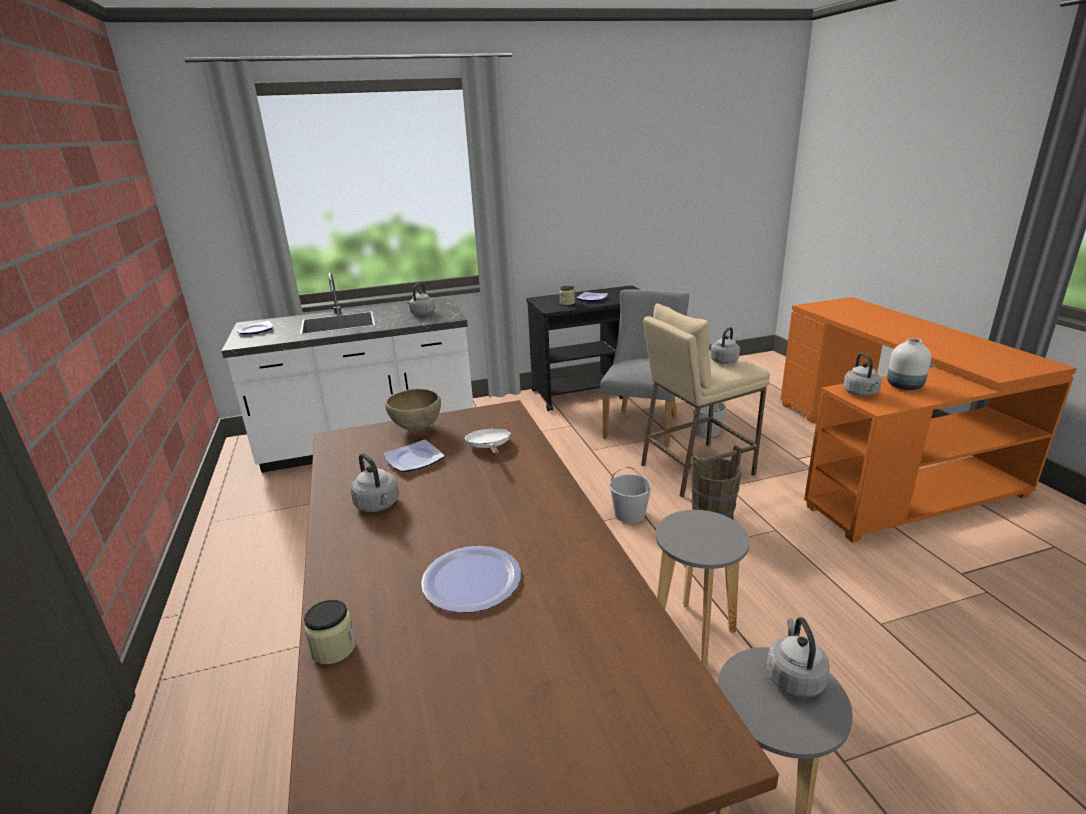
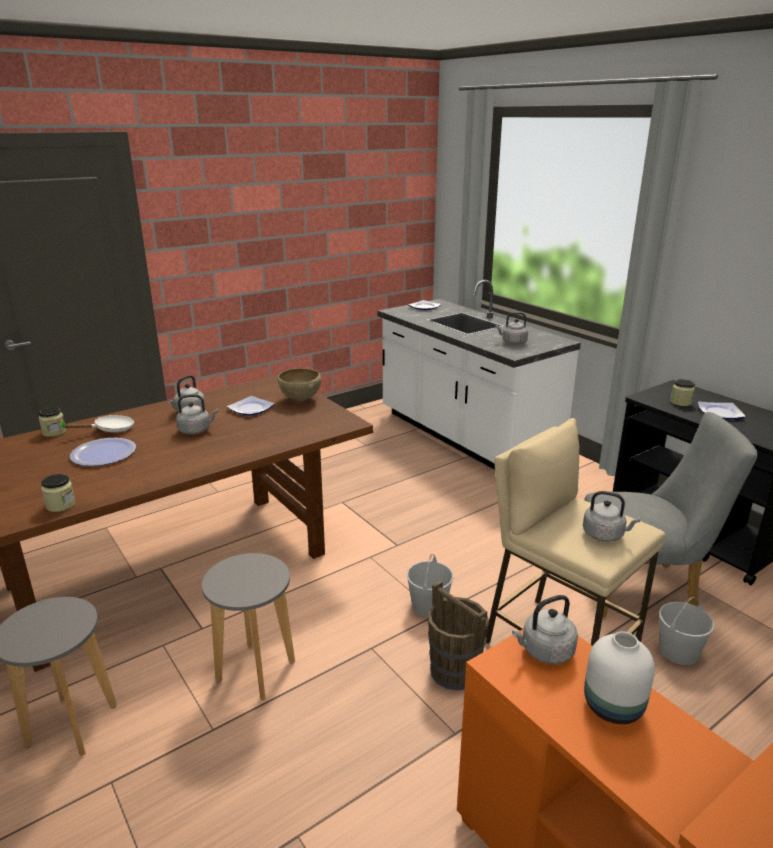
camera: 70 degrees right, 0 degrees up
white frying pan [464,428,511,456] -> white frying pan moved to [63,415,135,432]
grey kettle [766,617,830,697] -> grey kettle moved to [176,394,218,435]
none -> jar [41,474,76,512]

